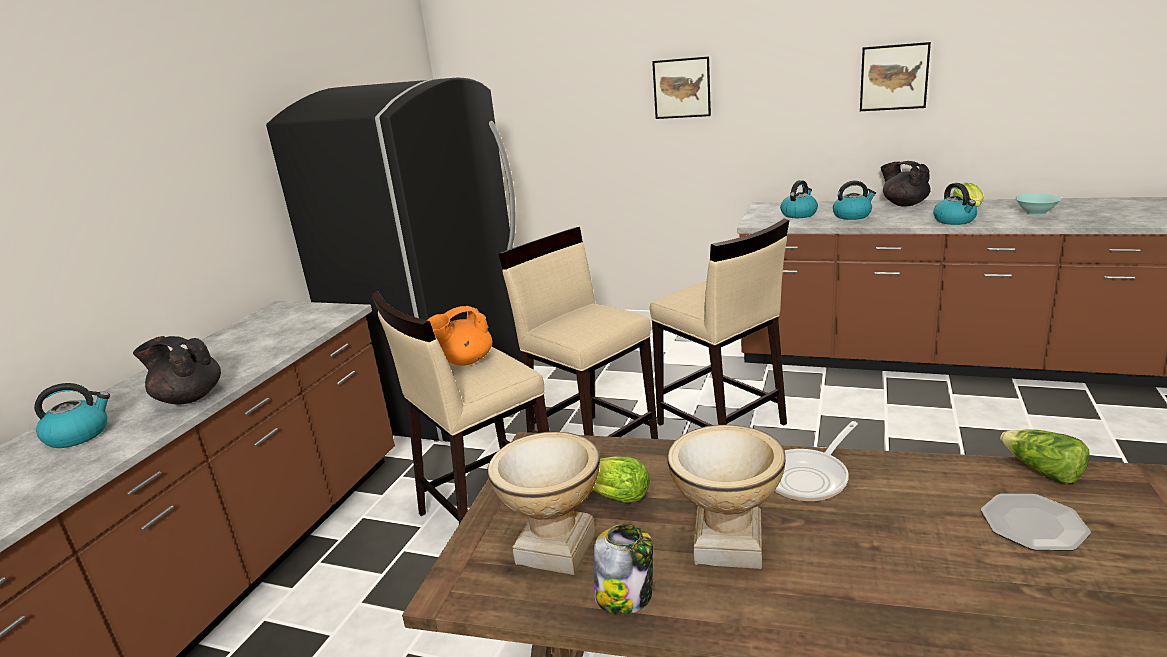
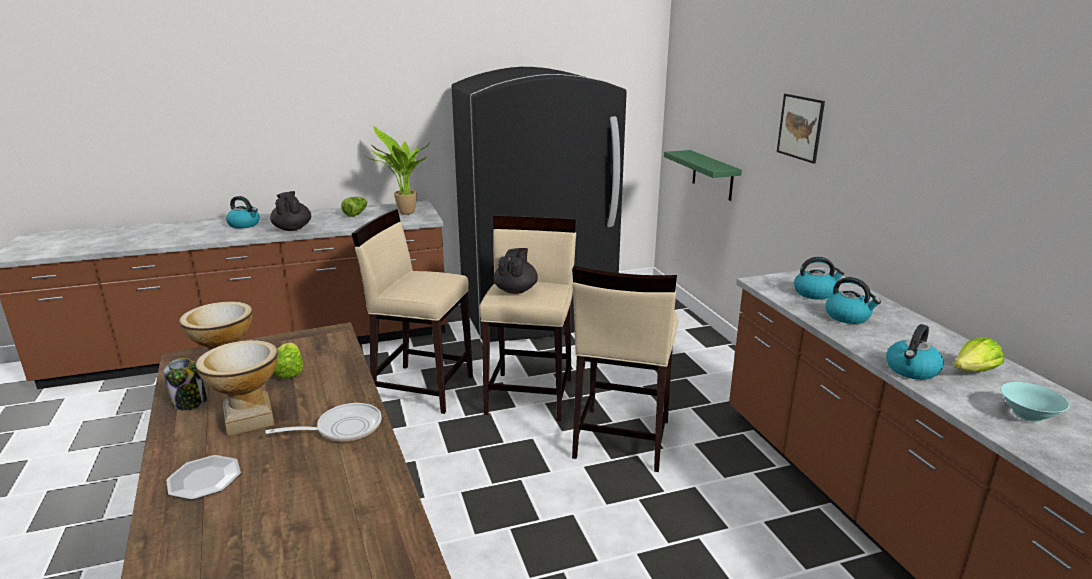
camera: 50 degrees right, 0 degrees up
orange teapot [427,306,492,366] -> none
frying pan [775,421,858,501] -> frying pan turned 150 degrees clockwise [266,403,382,442]
picture [860,42,931,111] -> none
black teapot [880,161,931,207] -> black teapot moved to [494,248,538,294]
plate [981,494,1091,551] -> plate moved to [166,455,241,500]
lettuce [1000,429,1090,484] -> lettuce moved to [341,197,367,217]
none -> potted plant [367,126,430,215]
none -> green shelf [664,150,742,201]

